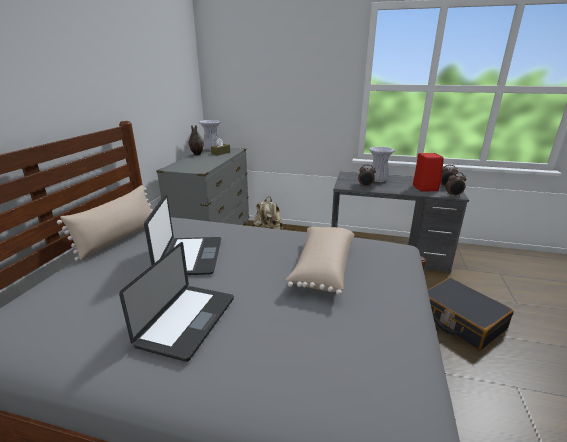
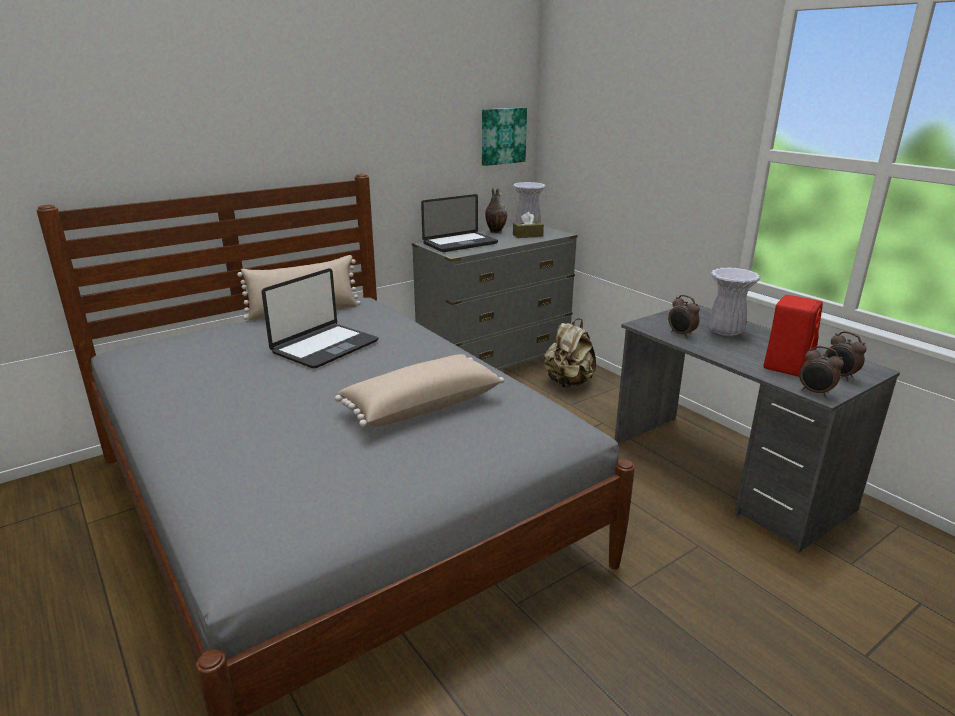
camera: 40 degrees right, 0 degrees up
laptop [119,242,234,362] -> laptop moved to [421,194,498,252]
black suitcase [428,278,514,351] -> none
none -> picture [482,107,527,166]

